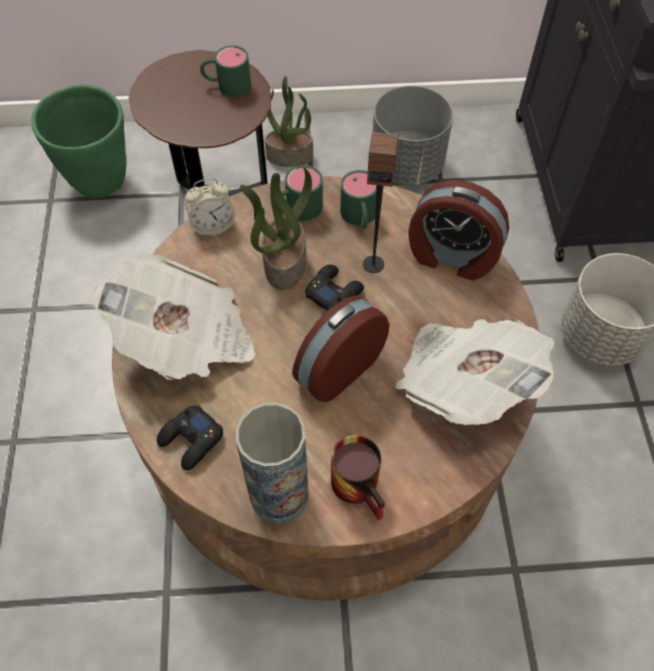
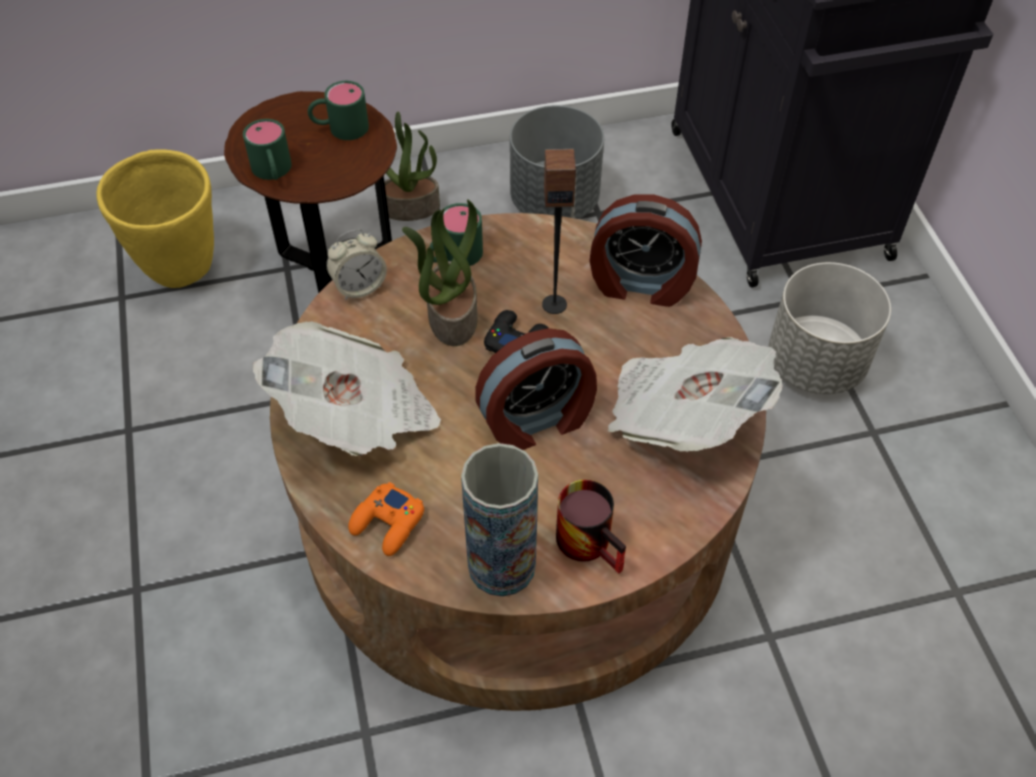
camera: 10 degrees left, 5 degrees down
green planter [31,84,127,198] -> yellow planter [96,149,214,288]
black game controller [157,405,223,471] -> orange game controller [348,482,424,556]
alarm clock [292,295,390,402] -> alarm clock turned 150 degrees counterclockwise [475,328,597,450]
green mug [340,170,377,229] -> green mug moved to [243,119,292,180]

